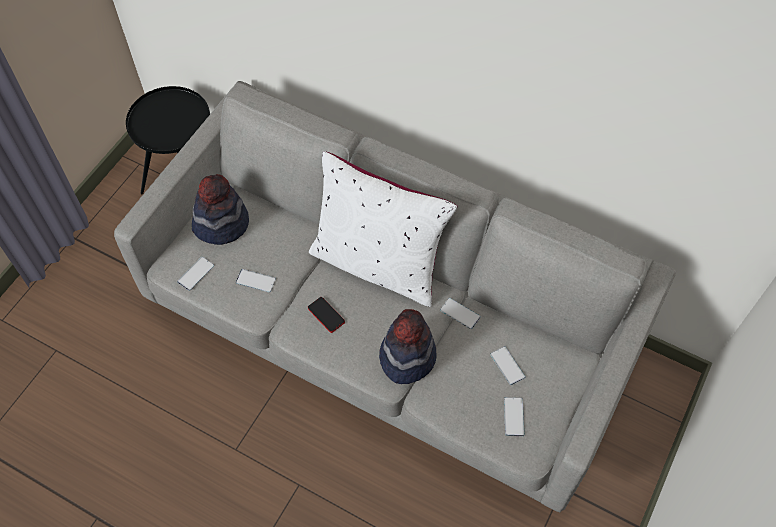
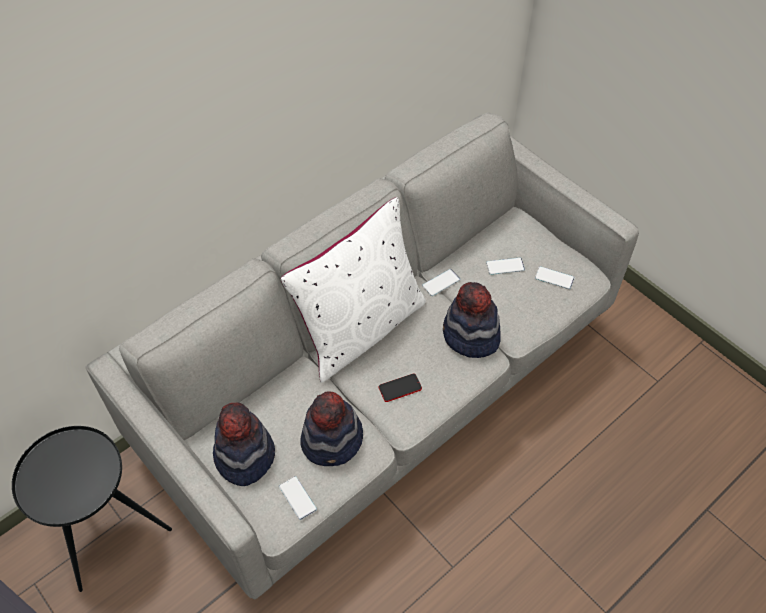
camera: 70 degrees left, 5 degrees down
phone [236,269,276,292] -> hat [300,391,363,466]

